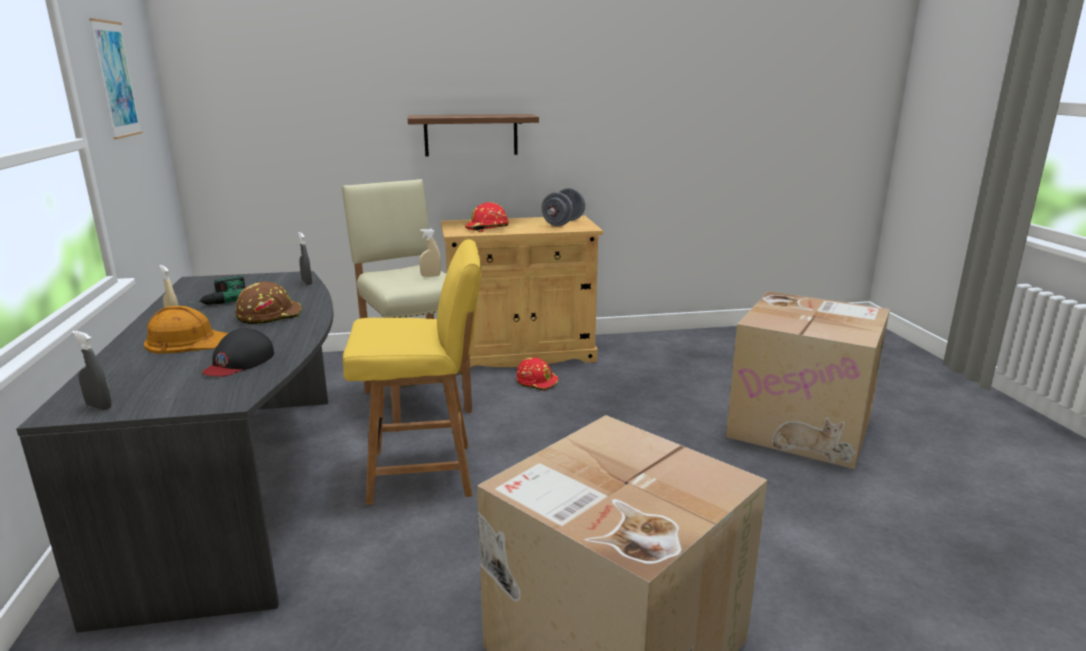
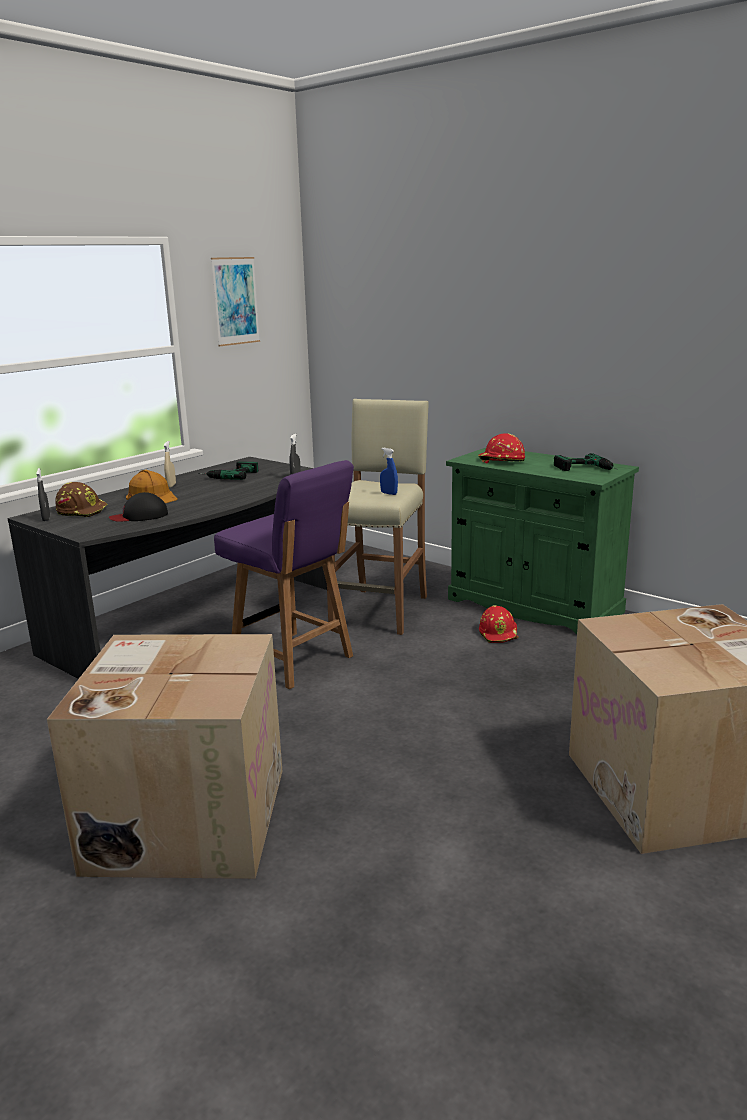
camera: 50 degrees right, 0 degrees up
brown hard hat [235,282,302,324] -> brown hard hat moved to [55,482,107,517]
yellow chair [343,239,481,505] -> purple chair [214,460,354,689]
shelf [408,114,539,157] -> none
beige spray bottle [419,229,441,277] -> blue spray bottle [380,448,398,495]
beige cabinet [441,216,603,367] -> green cabinet [446,448,639,634]
grey dumbbell [541,188,585,226] -> power drill [554,453,617,471]

